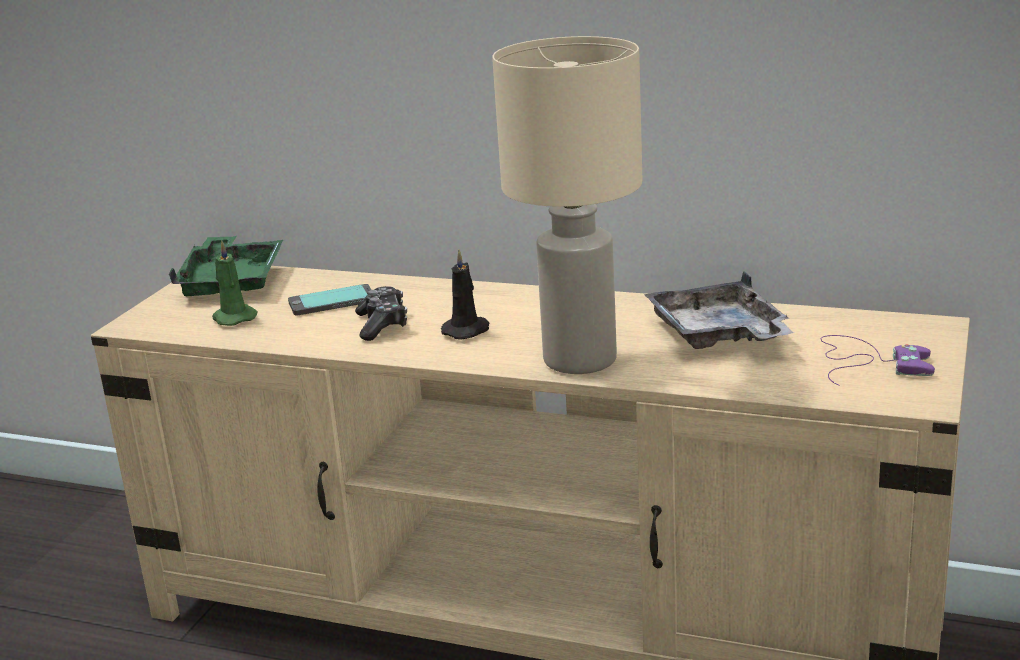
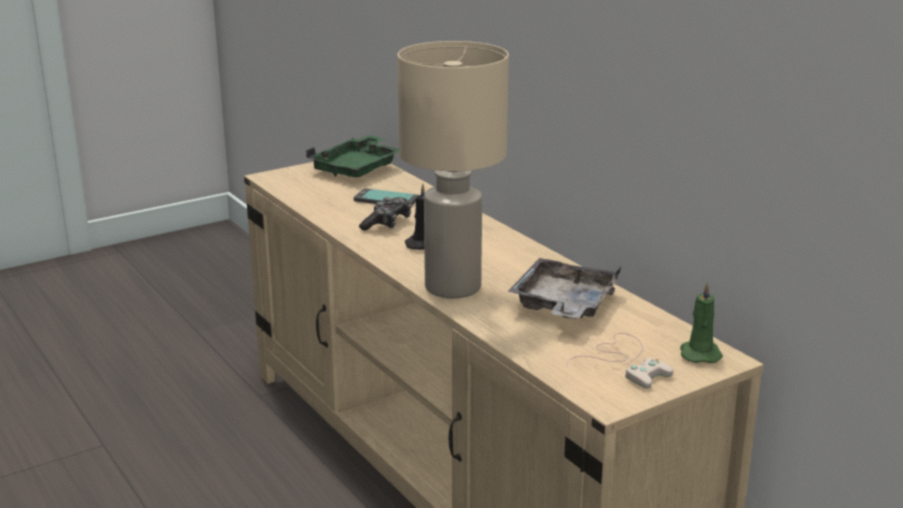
camera: 35 degrees right, 0 degrees up
green candle [212,241,258,326] -> green candle moved to [680,281,723,363]
purple game controller [821,335,935,386] -> white game controller [566,333,673,388]

